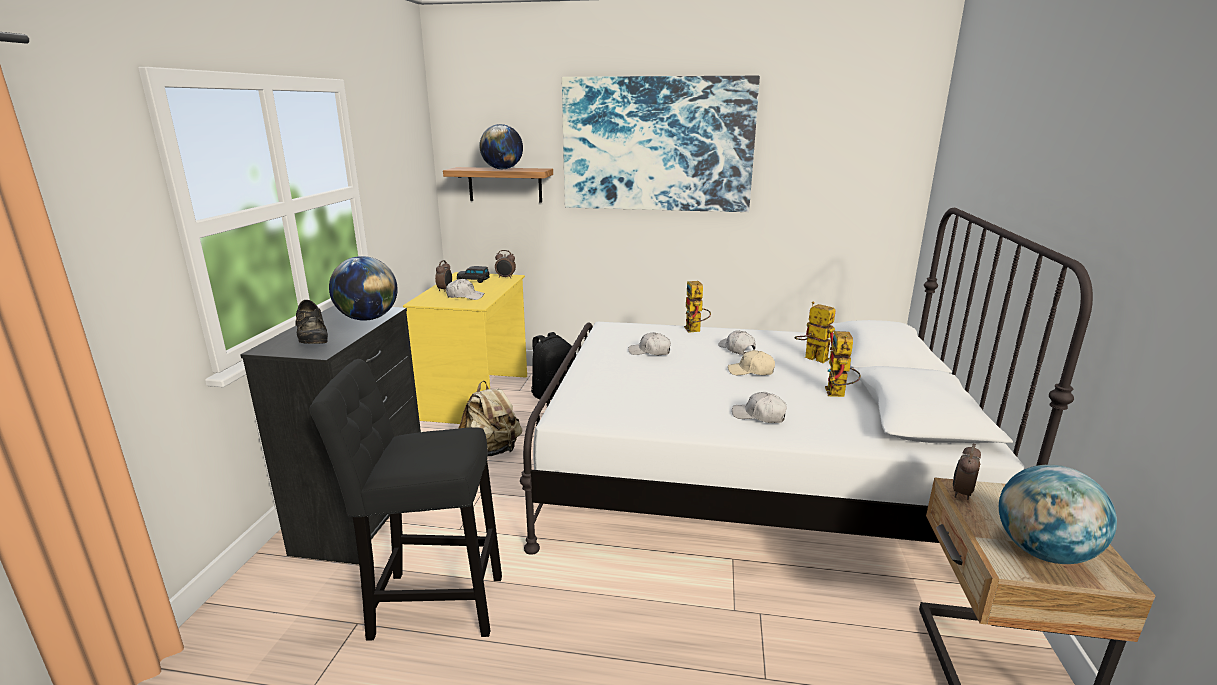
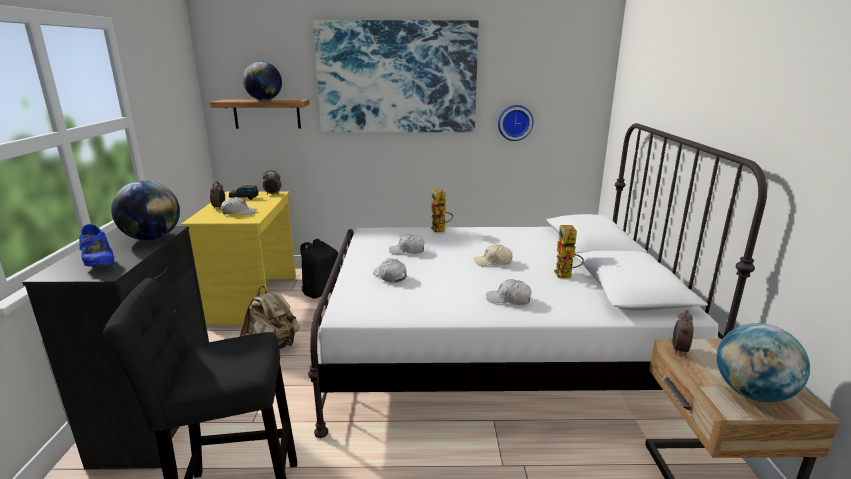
camera: 10 degrees left, 0 degrees up
black shoe [296,300,328,344] -> blue shoe [79,224,114,267]
white cap [718,330,756,355] -> white cap moved to [373,259,406,283]
toy robot [794,301,836,363] -> none
none -> wall clock [498,105,533,141]

